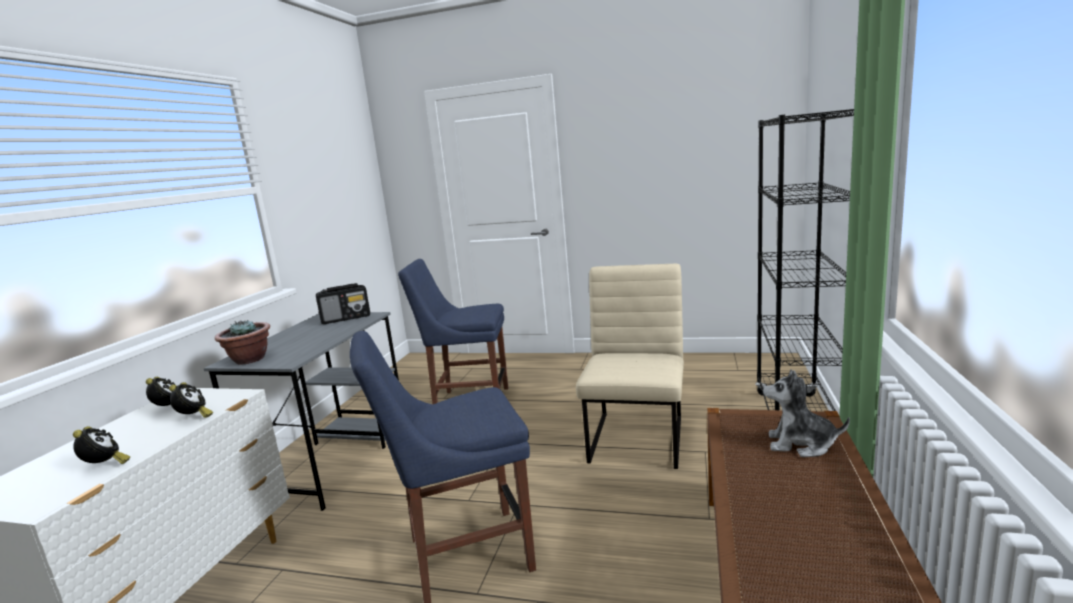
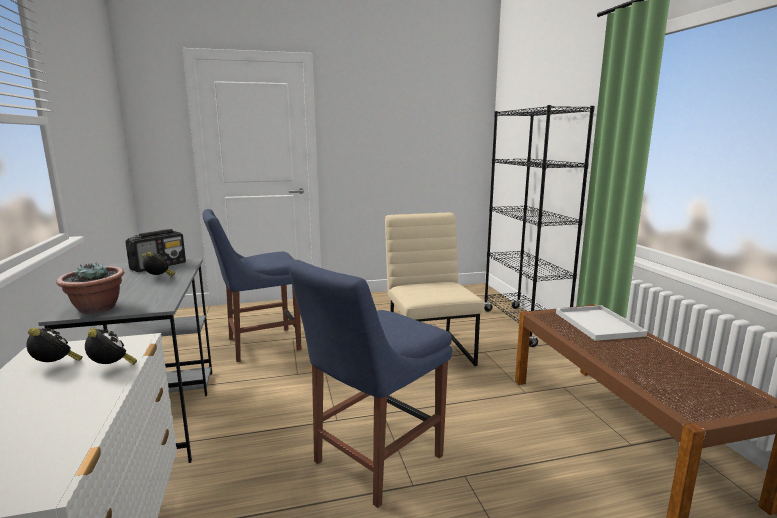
camera: 30 degrees left, 0 degrees up
alarm clock [73,426,130,464] -> alarm clock moved to [142,252,175,276]
plush toy [763,369,850,457] -> white tray [556,305,647,341]

